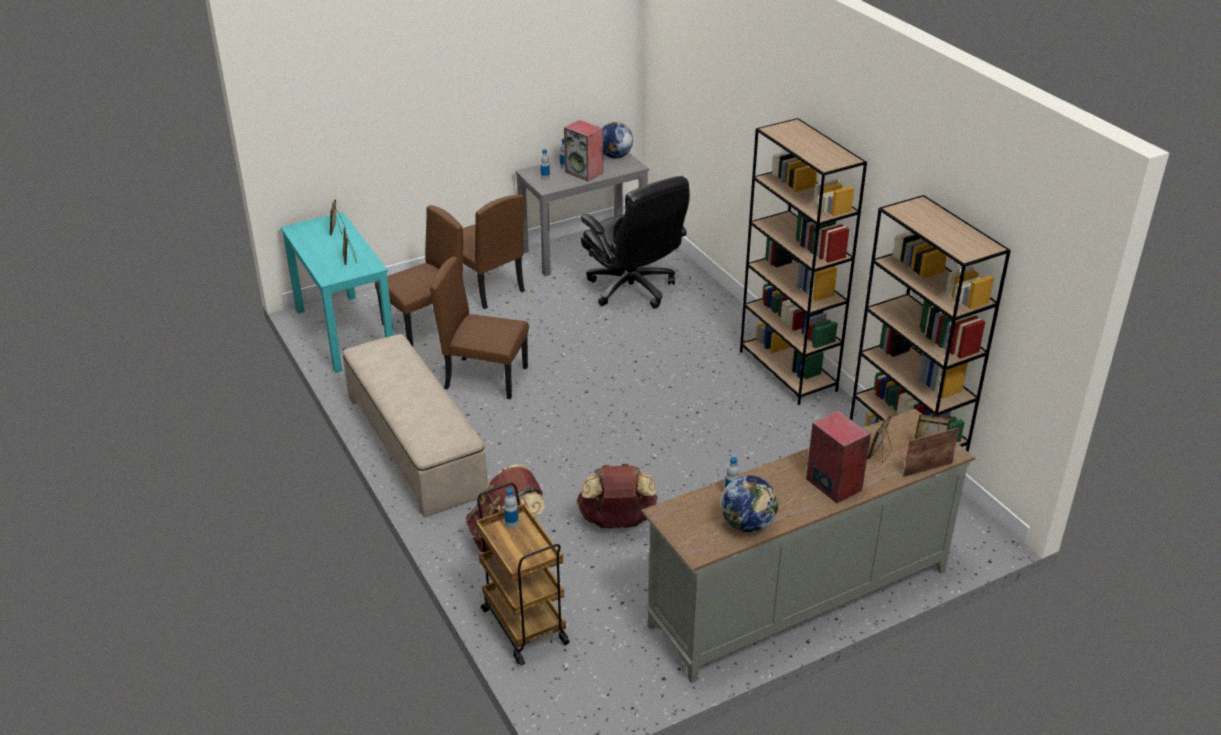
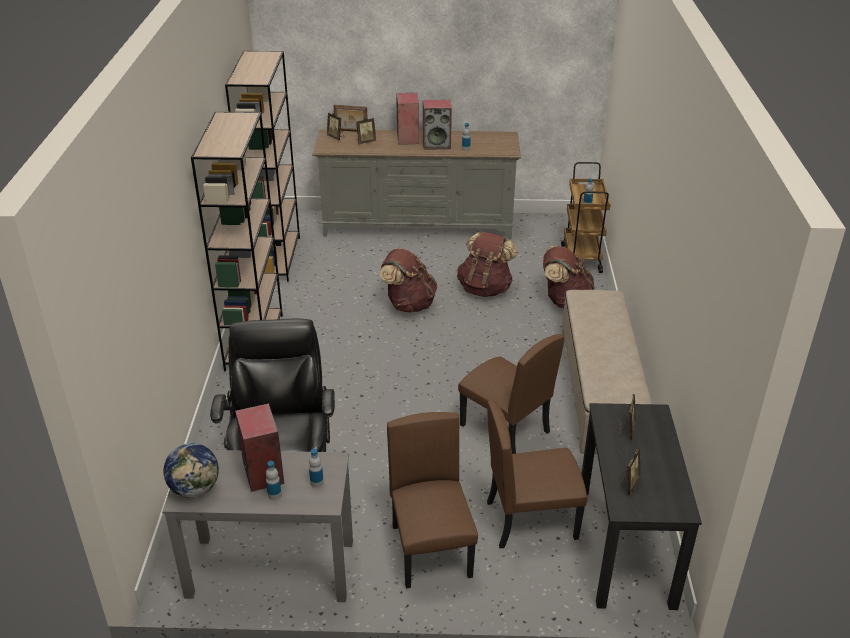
camera: 150 degrees left, 0 degrees up
turquoise desk [281,212,394,373] -> black desk [582,403,702,610]
globe [721,475,778,532] -> none
none -> brown backpack [380,248,437,312]
none -> speaker [423,100,452,150]

